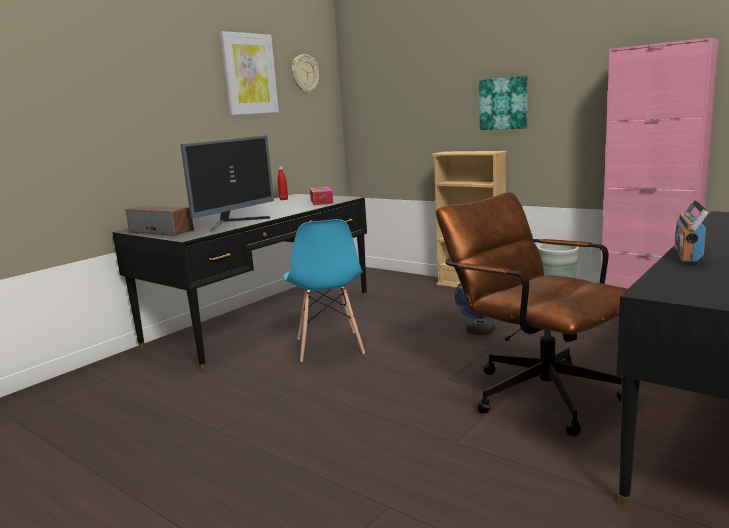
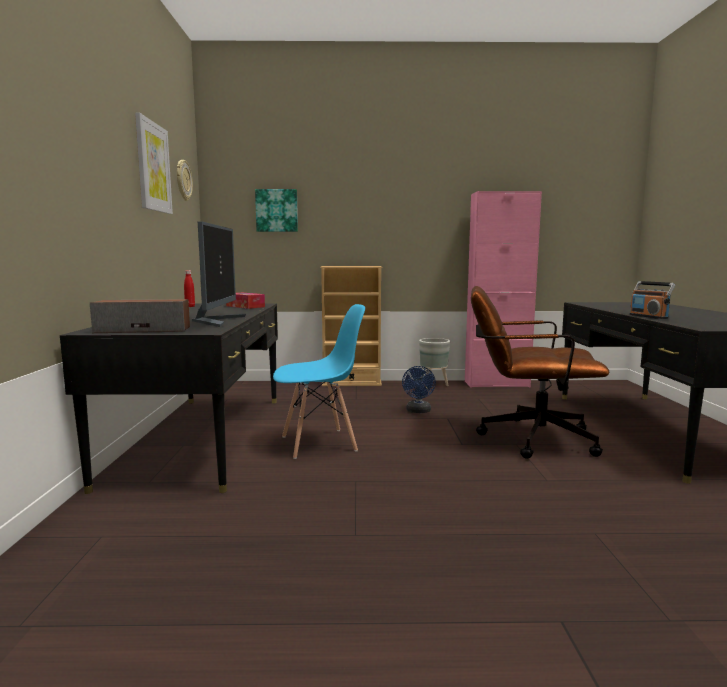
camera: 40 degrees left, 5 degrees down
blue chair [283,219,365,362] -> blue chair turned 60 degrees counterclockwise [273,304,365,459]
picture [479,76,527,130] -> picture moved to [255,189,298,232]

